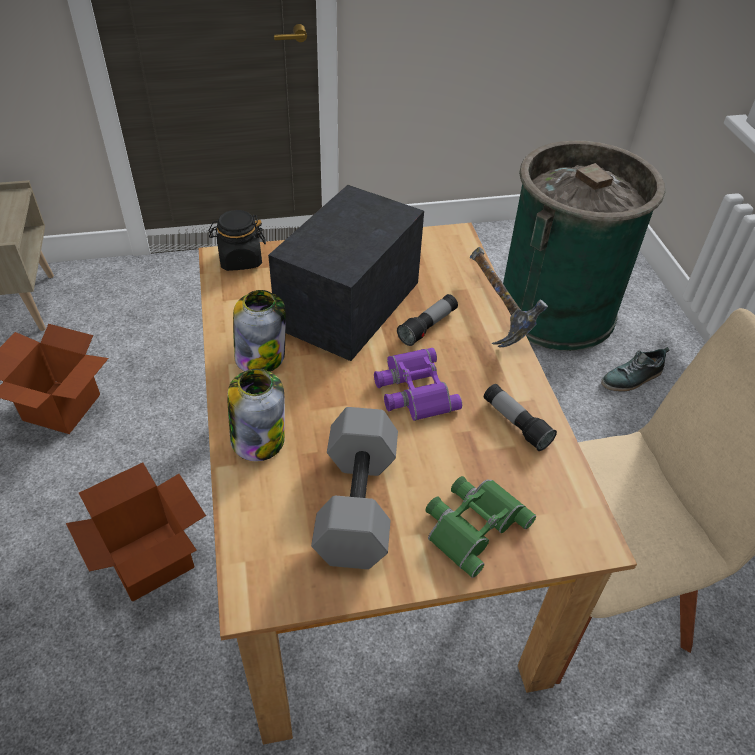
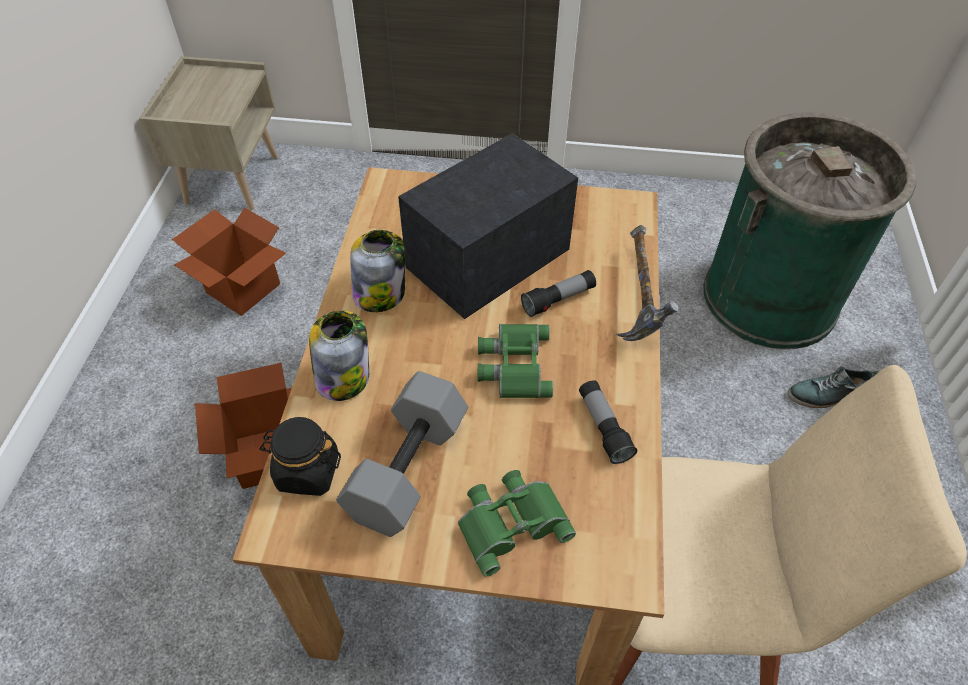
camera: 20 degrees right, 5 degrees up
black jar [208,210,266,271] -> black jar moved to [259,417,341,496]
purple binoculars [374,348,462,421] -> green binoculars [478,324,553,398]

